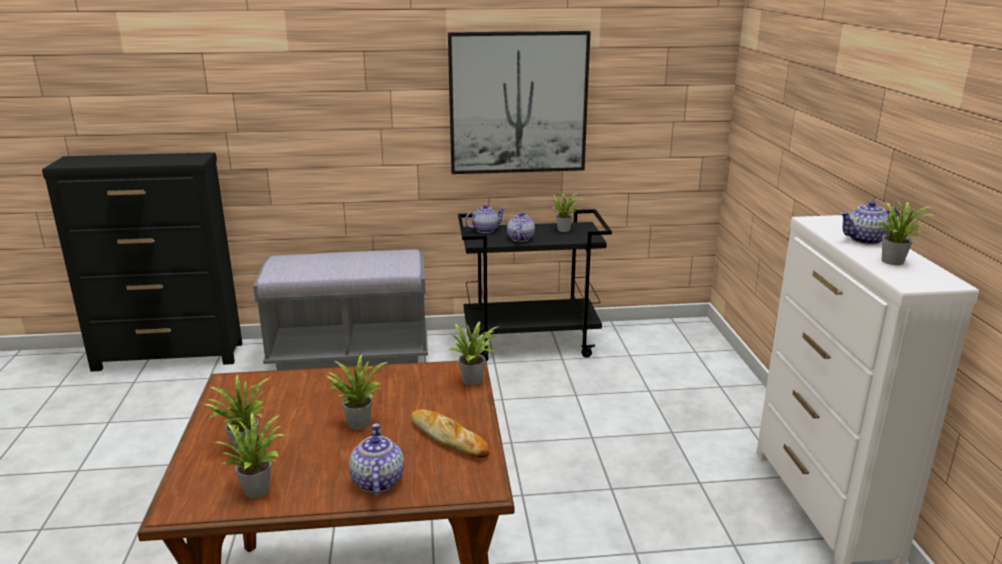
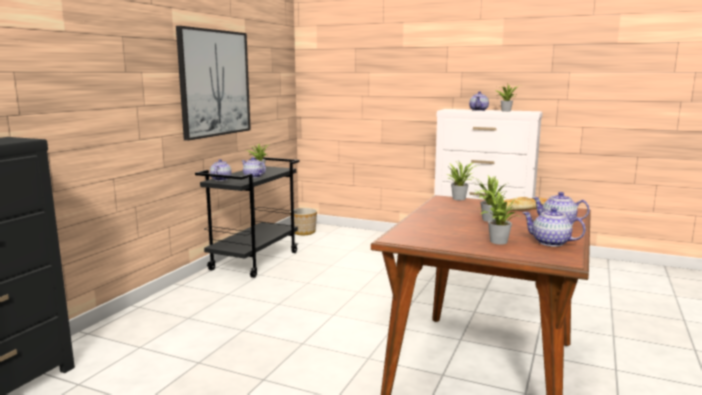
camera: 60 degrees left, 10 degrees down
potted plant [214,412,284,498] -> teapot [522,208,586,247]
grey bench [253,250,428,370] -> none
none -> planter [290,208,317,235]

